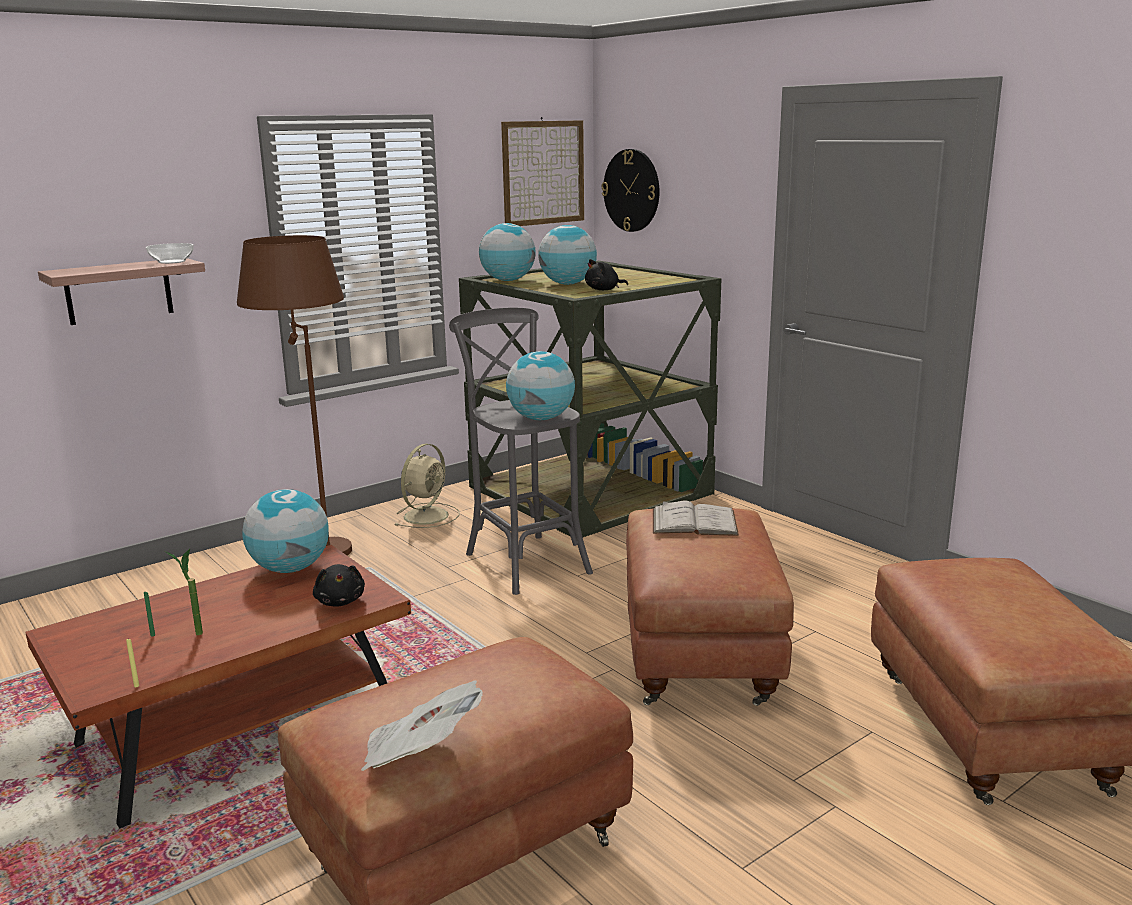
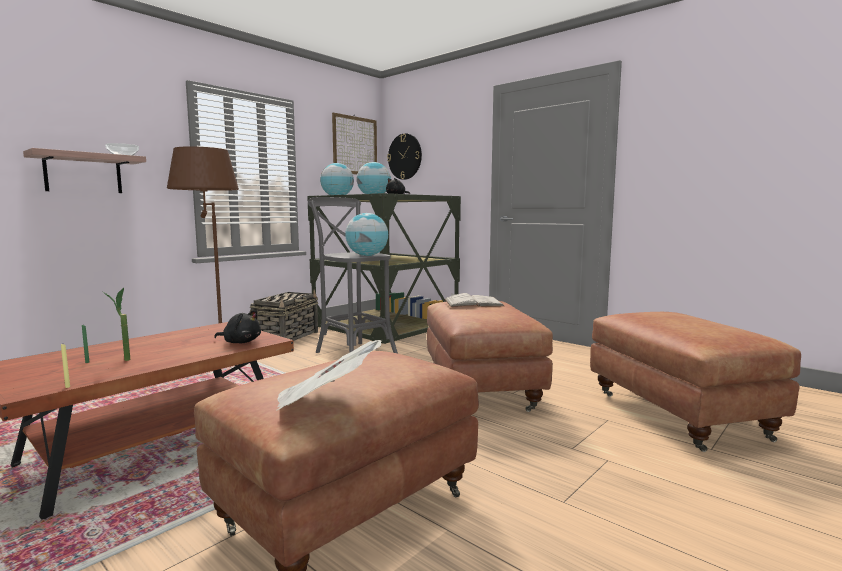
camera: 10 degrees left, 10 degrees down
globe [242,489,329,573] -> none
black plush toy [313,564,365,607] -> black plush toy turned 45 degrees counterclockwise [214,310,261,343]
beige fan [394,444,460,528] -> basket [250,289,318,341]

